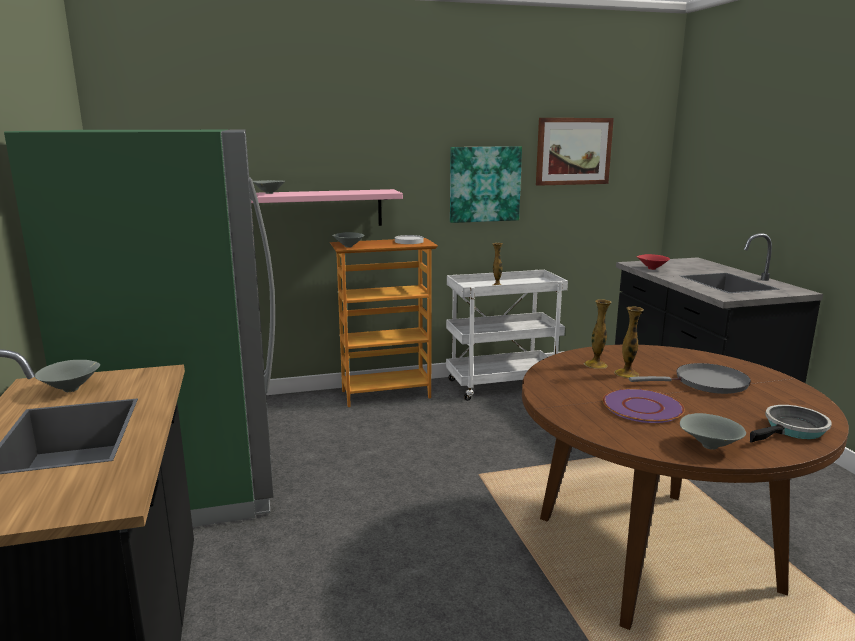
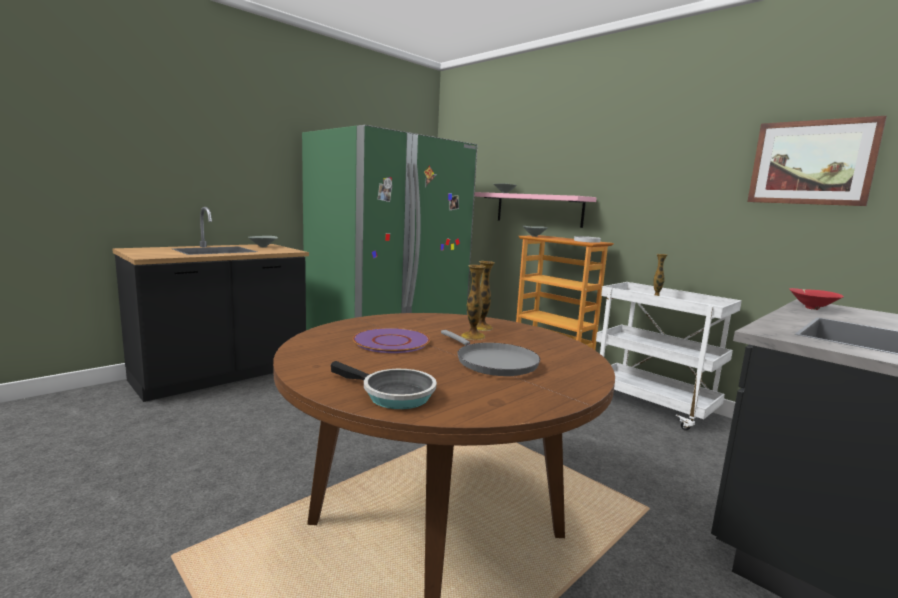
camera: 60 degrees right, 5 degrees down
picture [450,146,522,223] -> none
grey bowl [680,413,746,450] -> none

